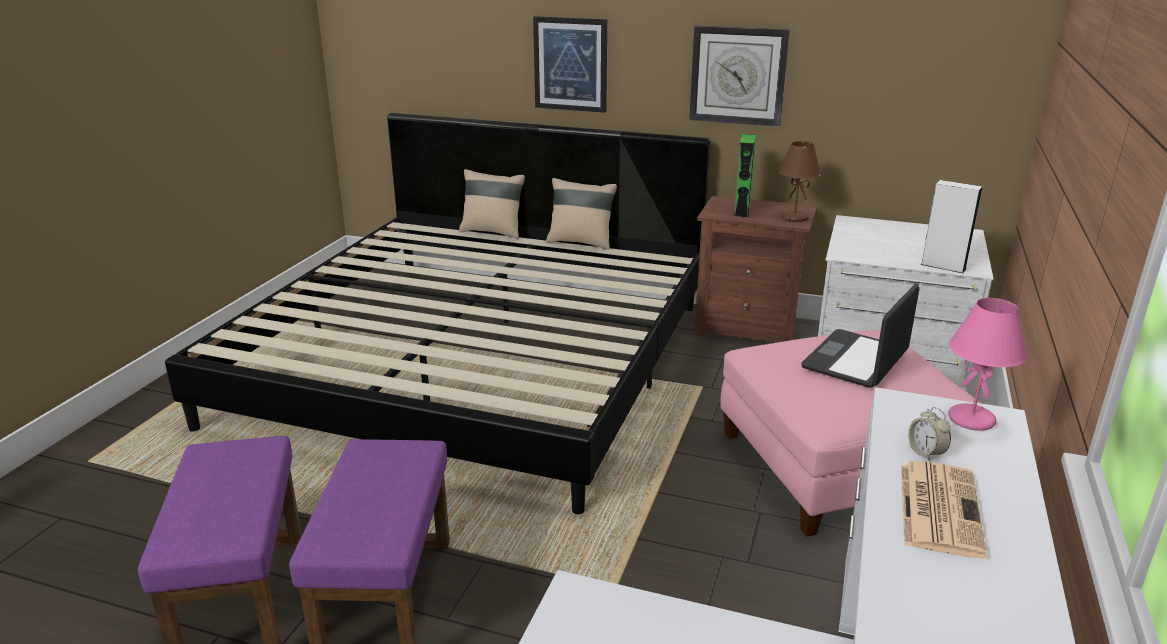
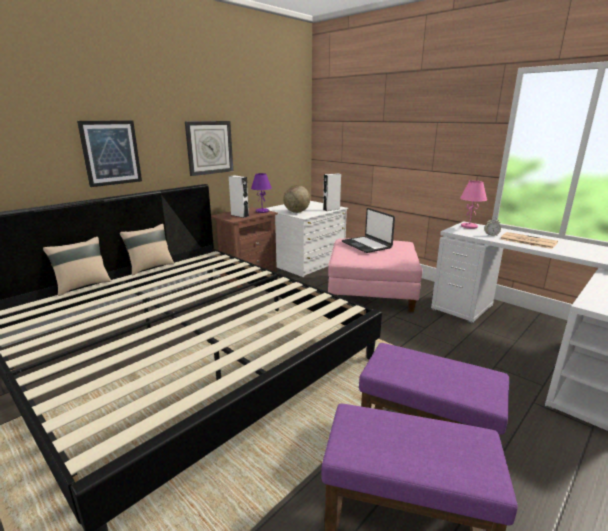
camera: 65 degrees left, 5 degrees down
green speaker [734,134,756,218] -> white speaker [229,175,249,218]
brown table lamp [778,141,821,222] -> purple table lamp [251,173,272,213]
none -> globe [283,185,310,213]

